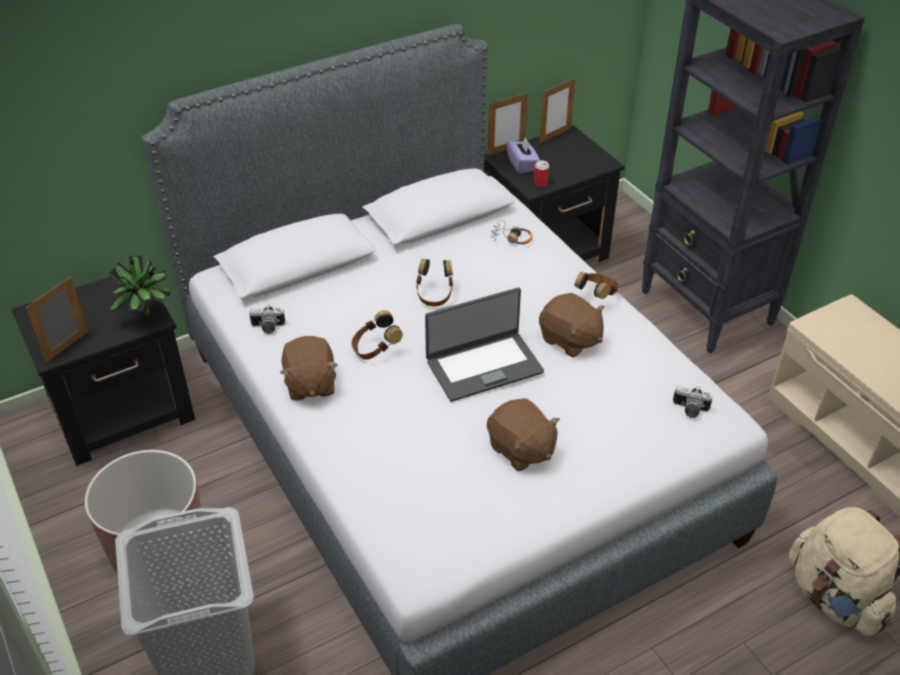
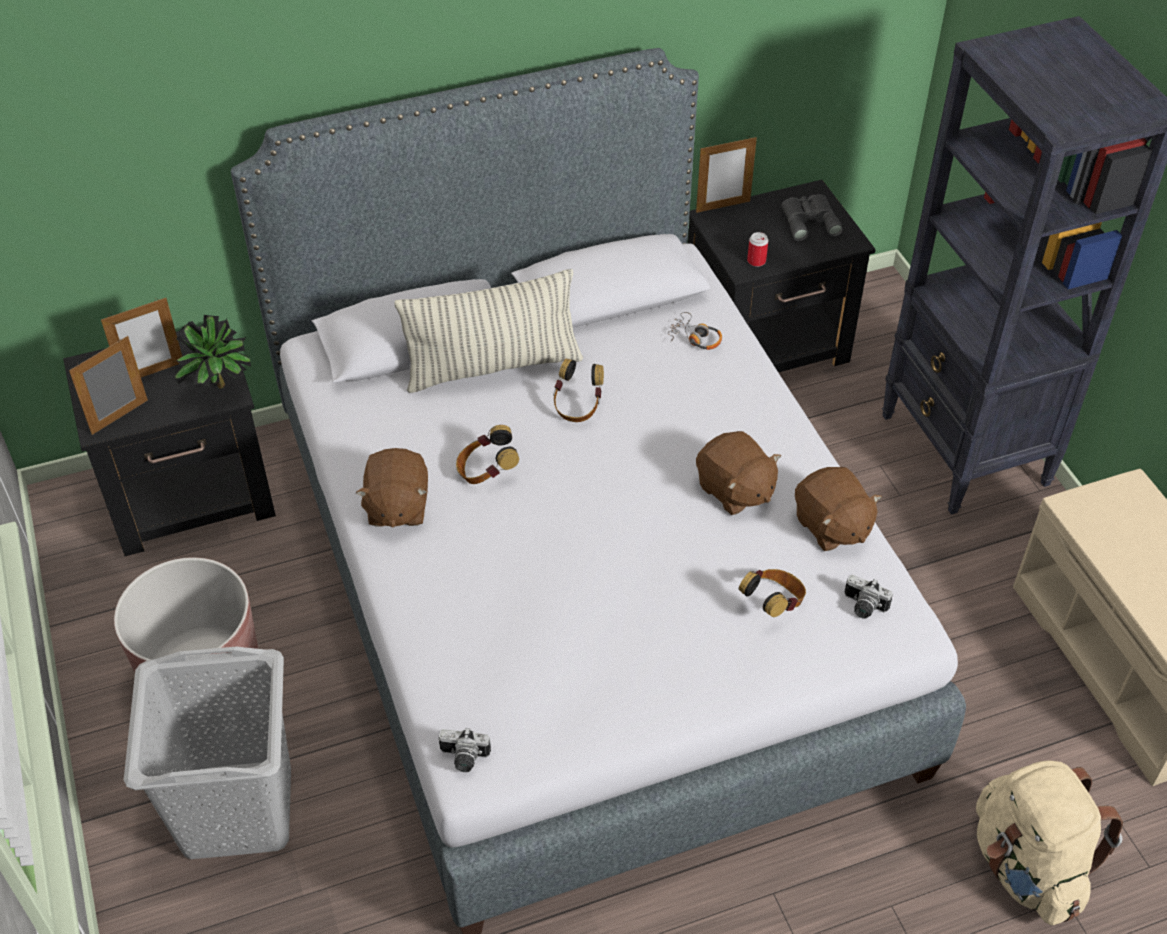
camera: 10 degrees right, 5 degrees up
camera [249,304,285,334] -> camera moved to [439,728,491,772]
laptop [425,287,544,402] -> none
brown plush toy [487,398,560,471] -> brown plush toy moved to [795,467,882,551]
purple tissue box [507,137,540,174] -> none
picture frame [539,78,575,143] -> picture frame moved to [101,298,182,377]
headphones [575,271,619,299] -> headphones moved to [739,569,806,617]
none -> pillow [394,269,583,393]
none -> grey binoculars [781,194,843,241]

